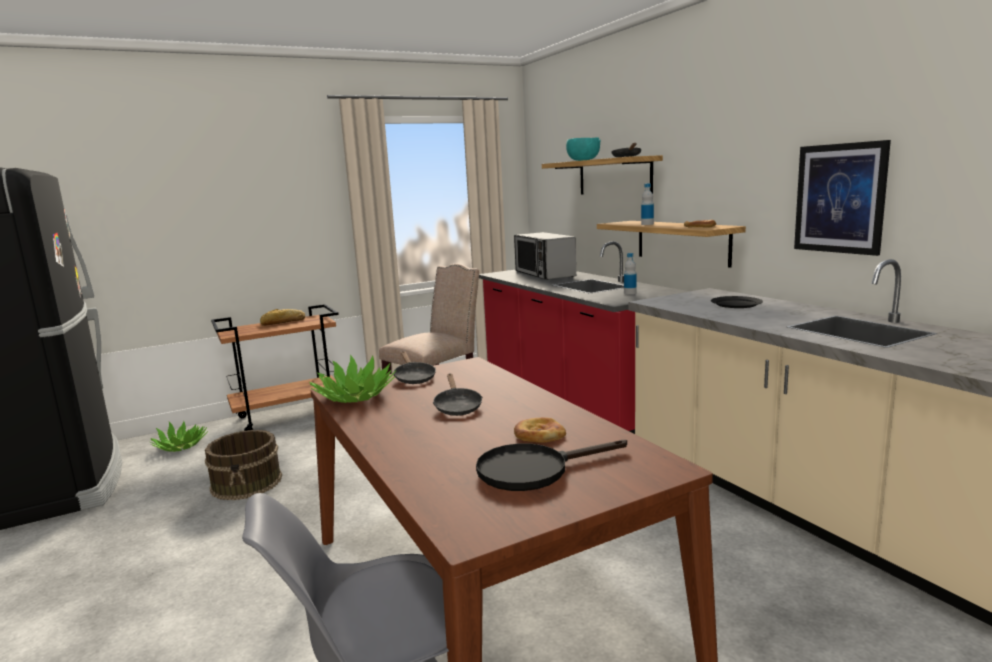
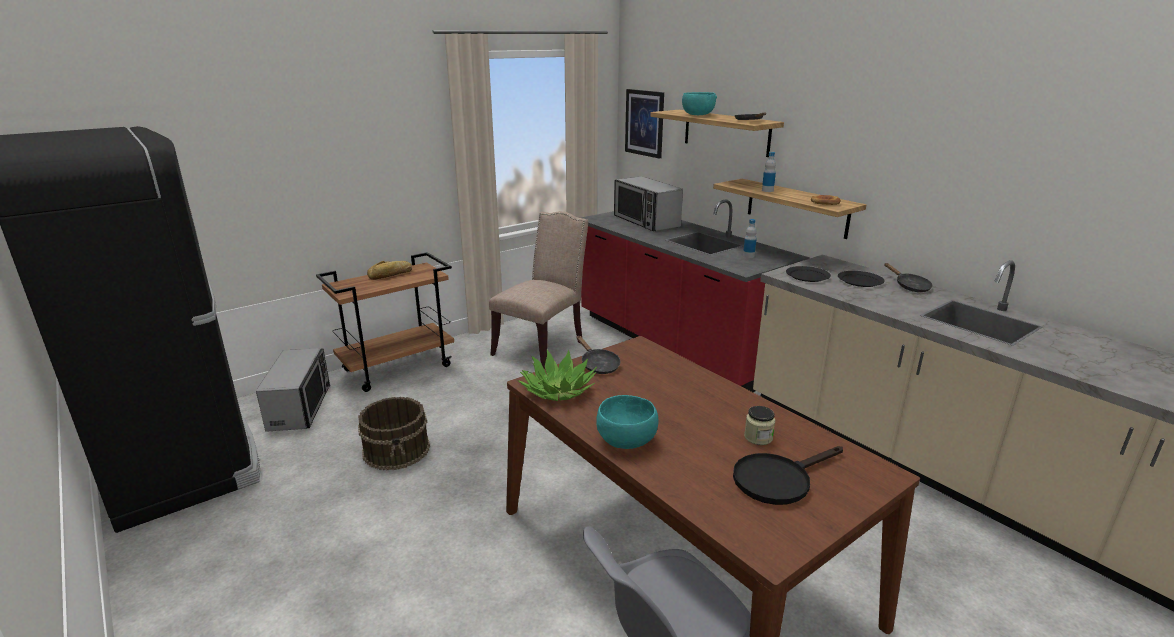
camera: 10 degrees left, 10 degrees up
potted plant [149,421,208,452] -> microwave [256,348,330,432]
black frying pan [433,374,483,416] -> black frying pan moved to [884,263,933,292]
bread [514,417,566,443] -> jar [744,406,775,445]
picture [794,140,891,256] -> picture moved to [625,89,664,159]
none -> turquoise bowl [596,395,659,449]
none -> black plate [786,266,831,282]

